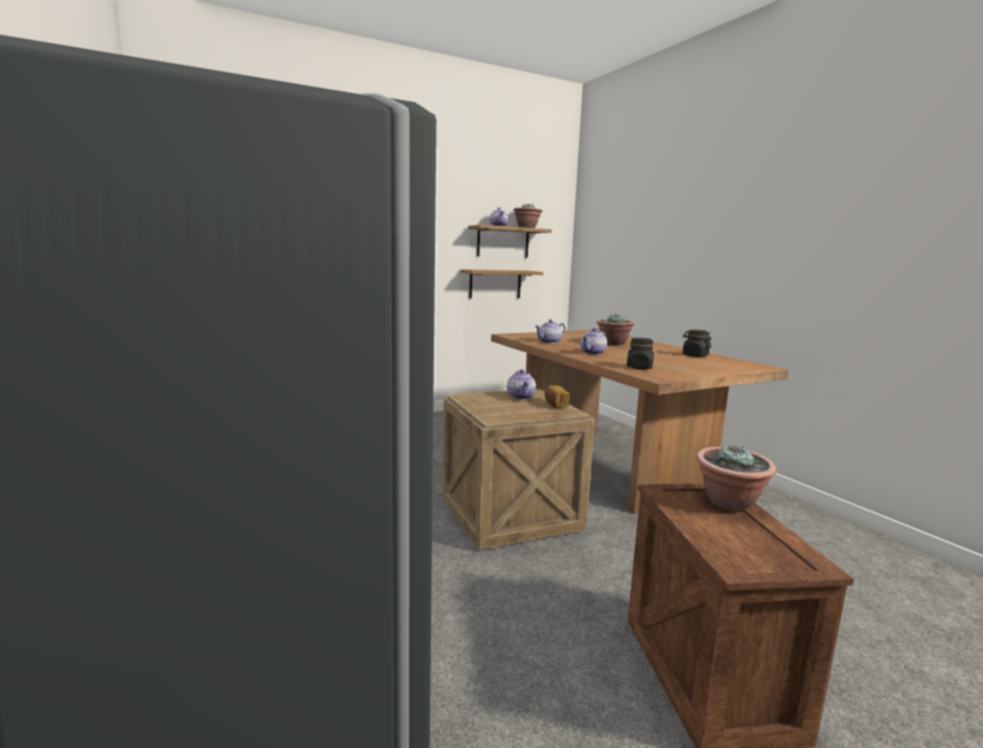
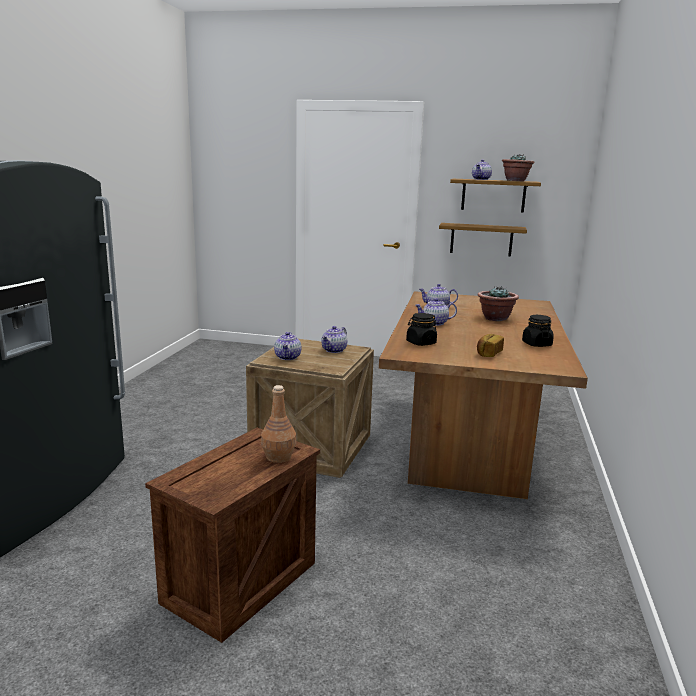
camera: 40 degrees right, 5 degrees up
bread [544,385,570,408] -> bread moved to [477,334,504,357]
potted plant [696,444,776,511] -> brown bottle [261,385,296,463]
none -> teapot [274,332,301,360]

